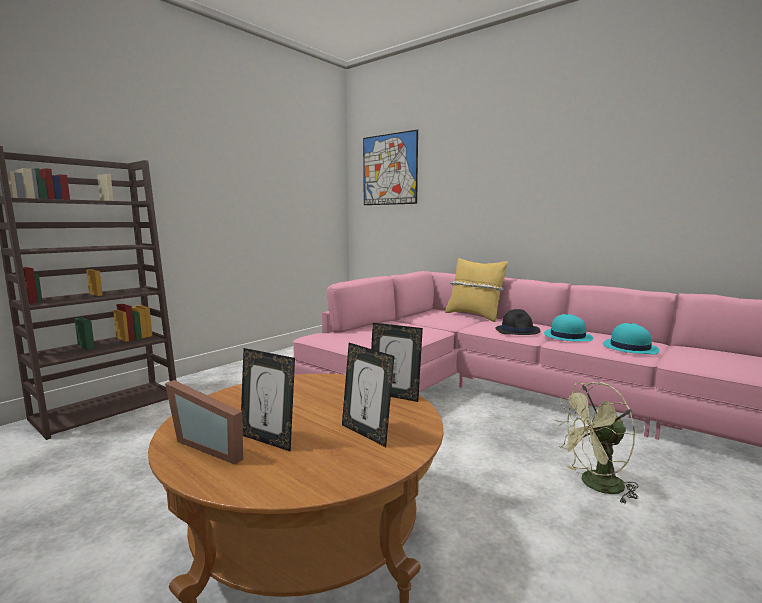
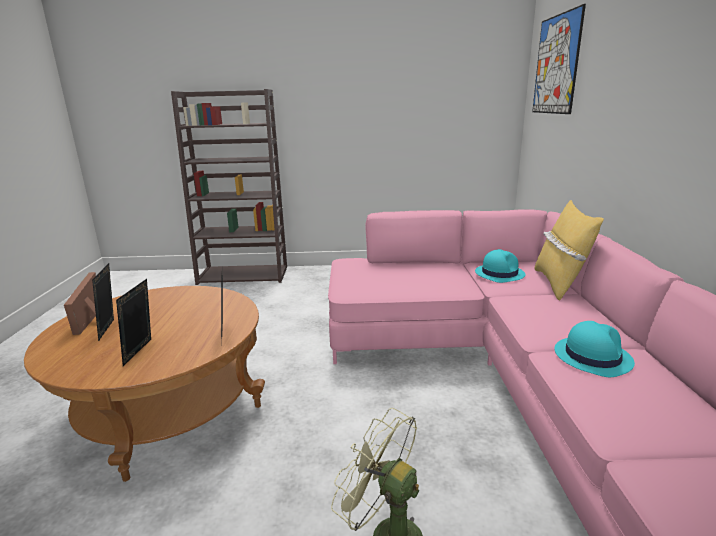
camera: 50 degrees right, 10 degrees up
black hat [496,309,541,335] -> none
turquoise hat [603,323,660,355] -> turquoise hat moved to [475,249,525,283]

